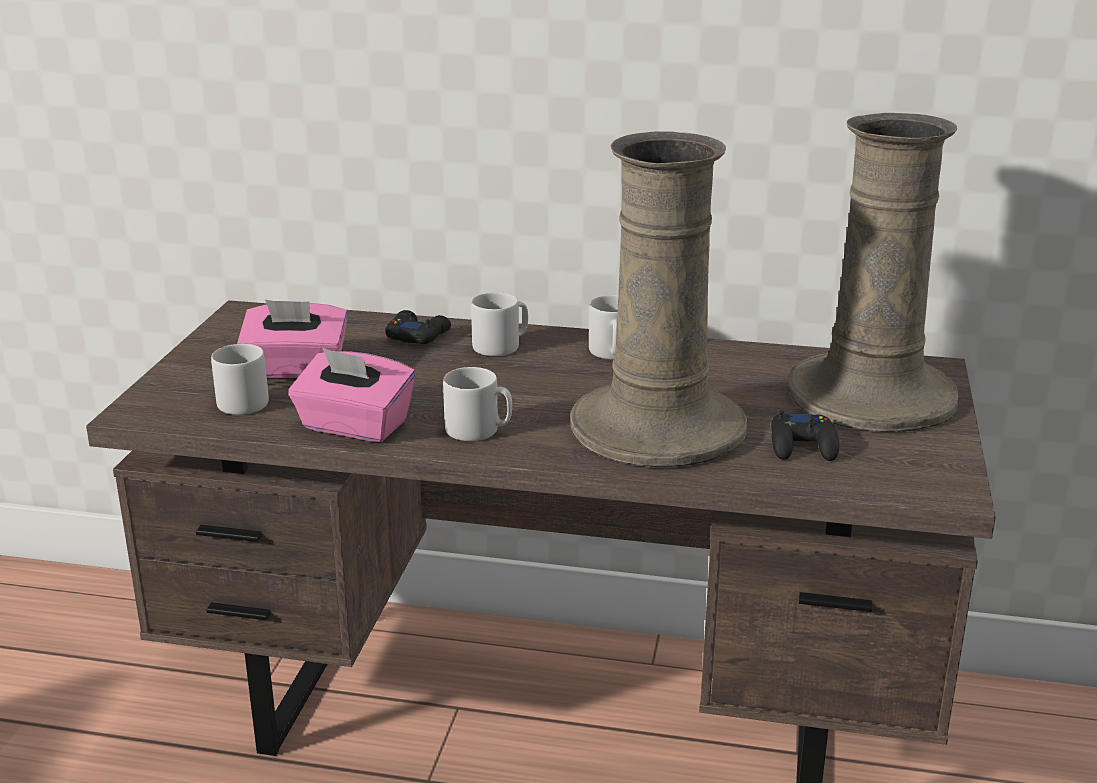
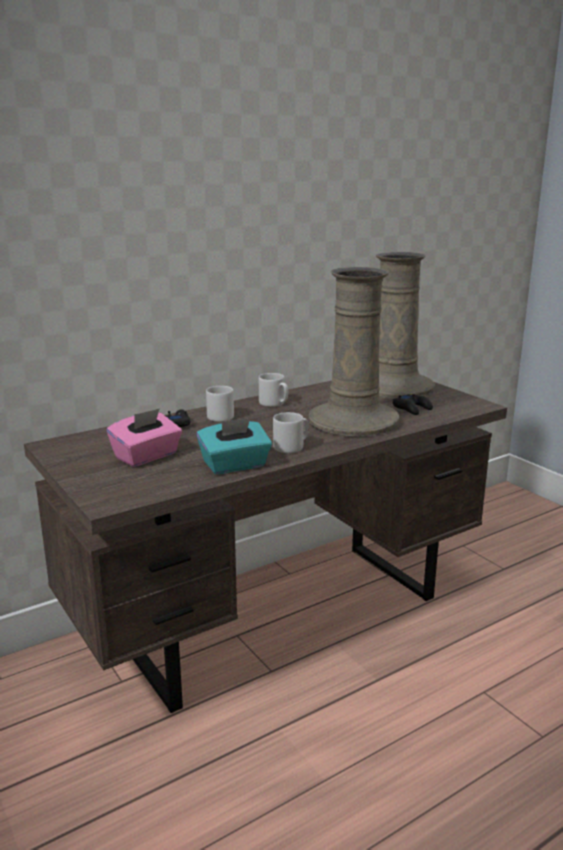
camera: 45 degrees left, 5 degrees down
grey mug [211,344,269,415] -> none
pink tissue box [288,348,415,442] -> turquoise tissue box [196,418,272,474]

